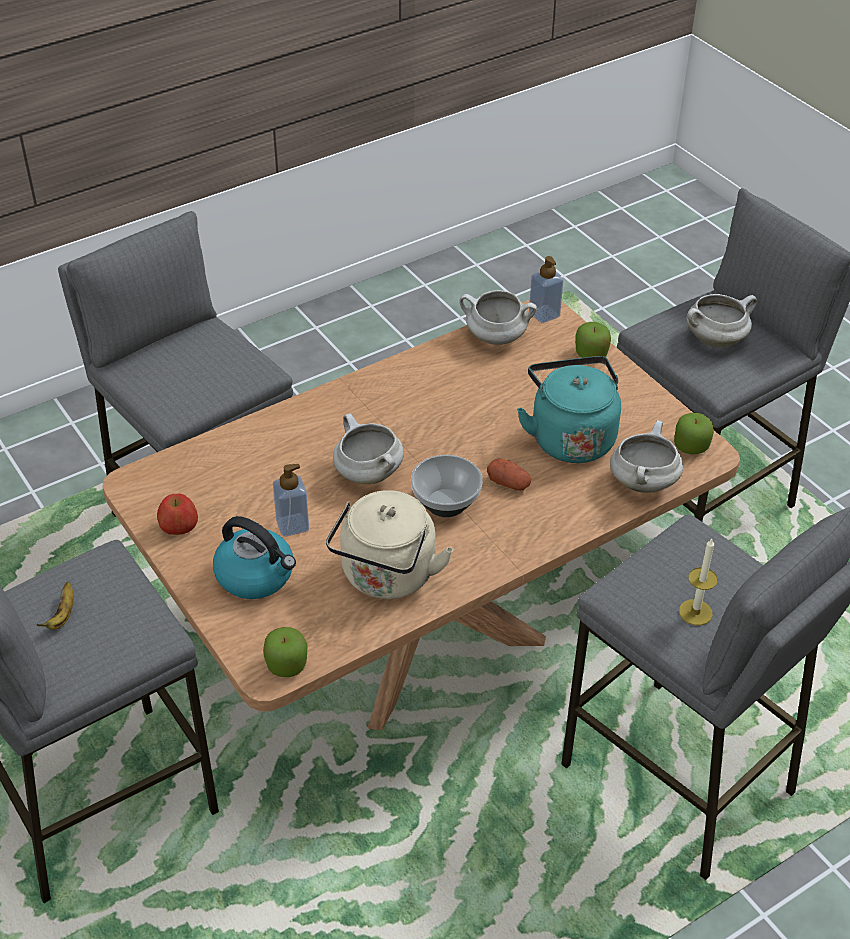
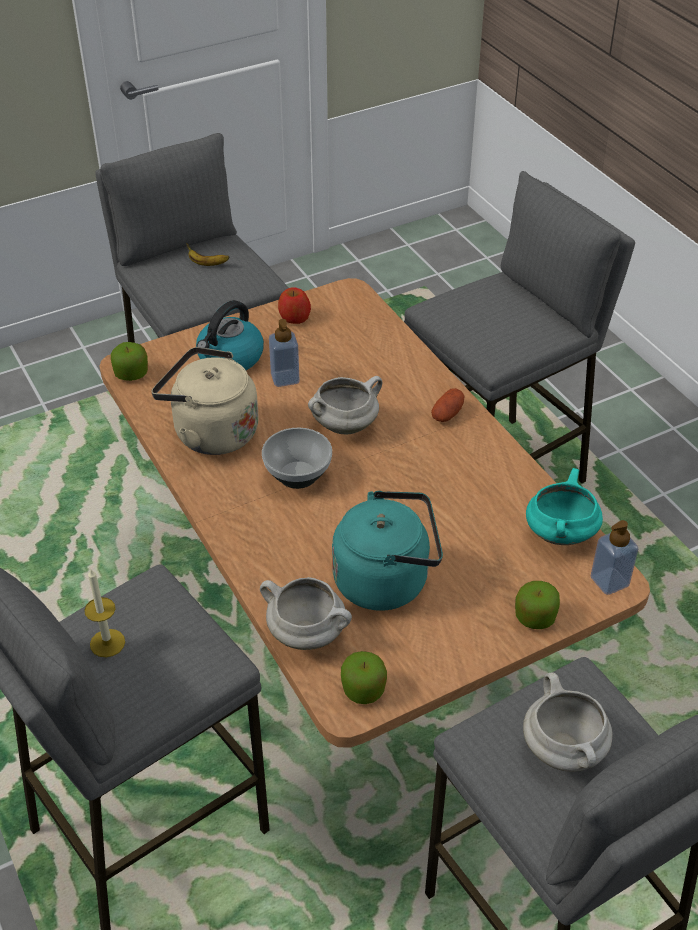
camera: 95 degrees right, 0 degrees up
white cooking pot [459,290,537,345] -> turquoise cooking pot [526,468,603,545]
potato [487,459,532,491] -> potato moved to [431,388,464,422]

